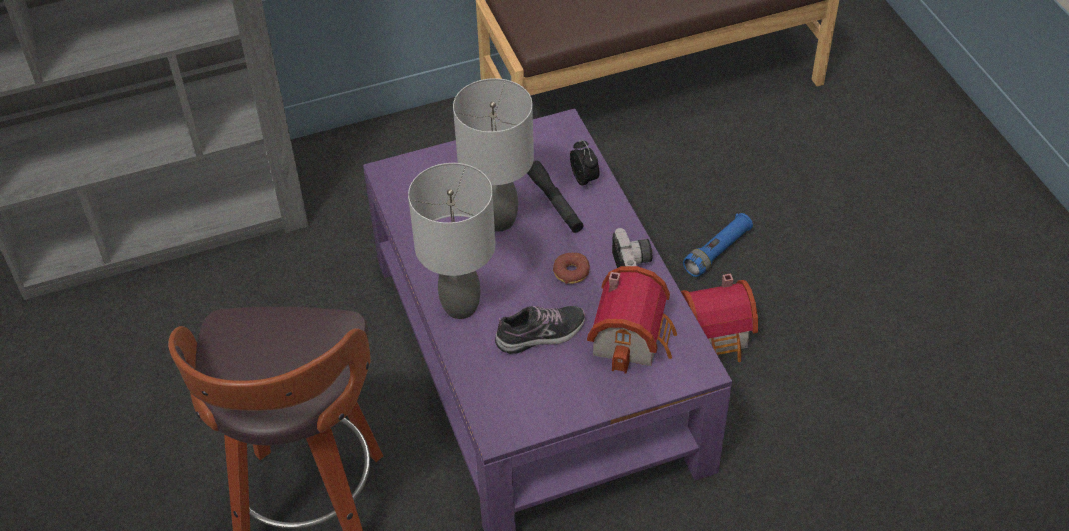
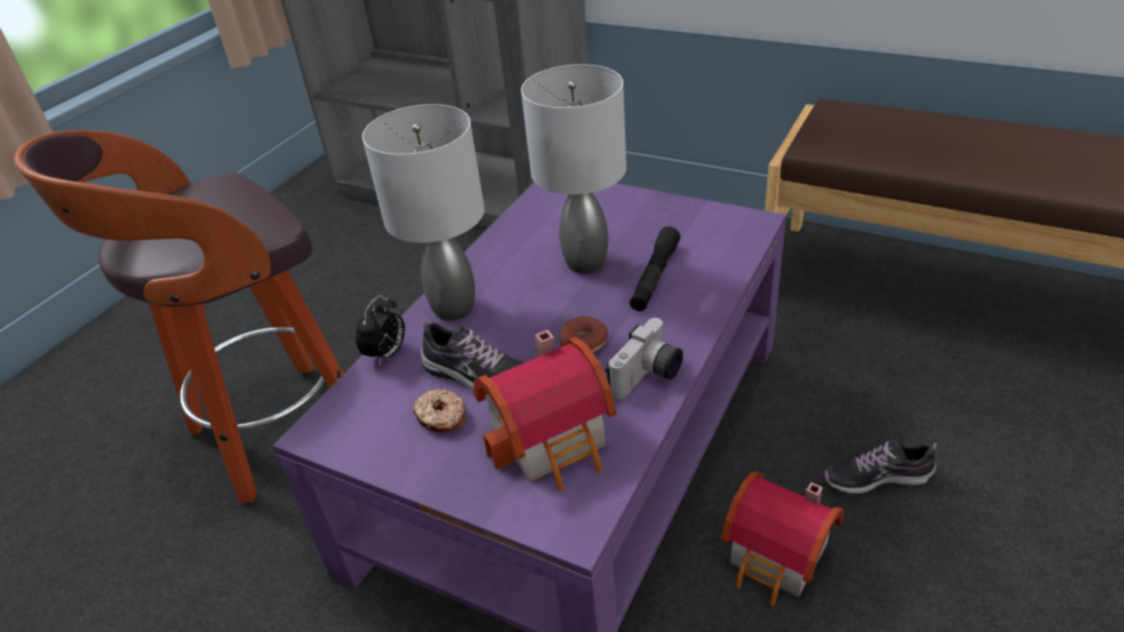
camera: 50 degrees right, 10 degrees down
alarm clock [570,139,600,188] -> alarm clock moved to [356,295,405,366]
blue flashlight [683,213,753,277] -> shoe [824,440,937,494]
none -> donut [413,389,466,432]

